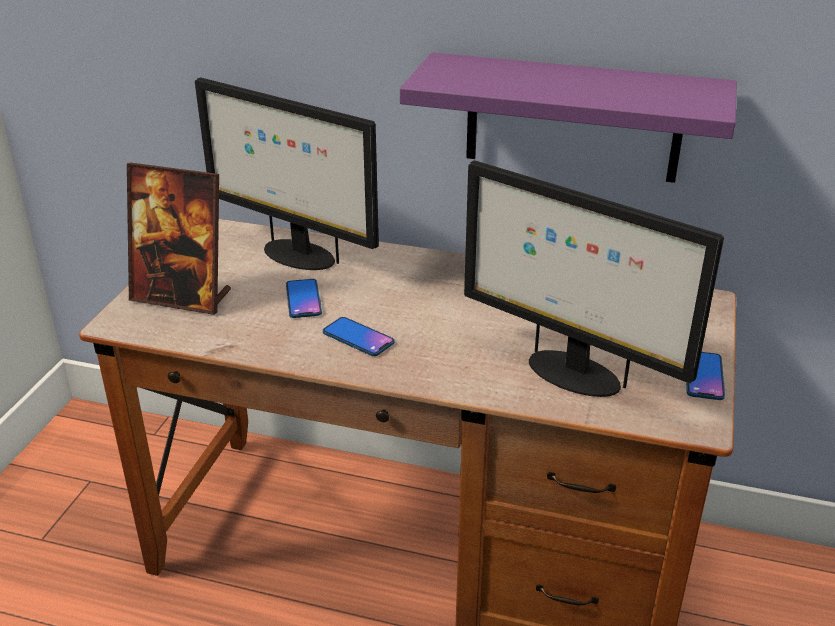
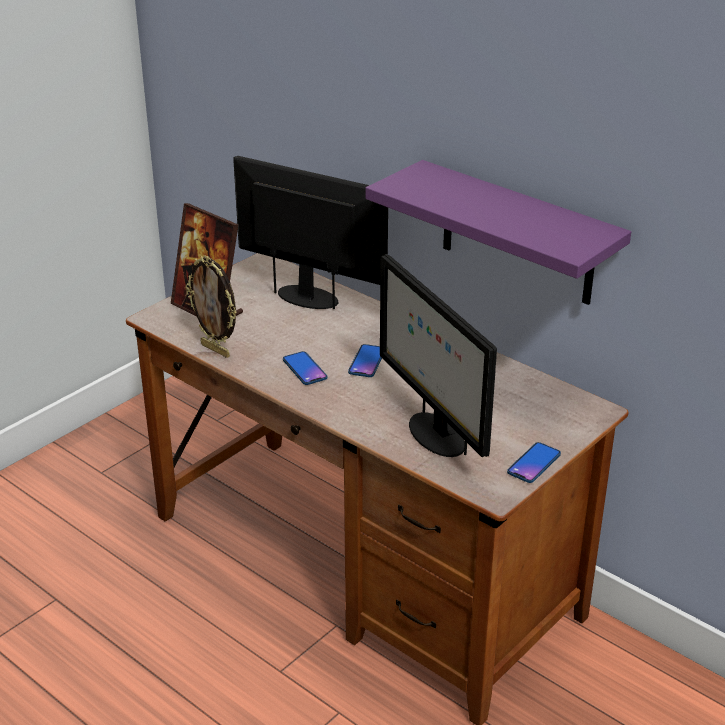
camera: 25 degrees right, 0 degrees up
monitor [195,77,379,270] -> monitor turned 150 degrees clockwise [233,156,388,309]
phone [286,279,322,318] -> phone moved to [348,344,382,377]
none -> picture frame [186,255,237,358]

